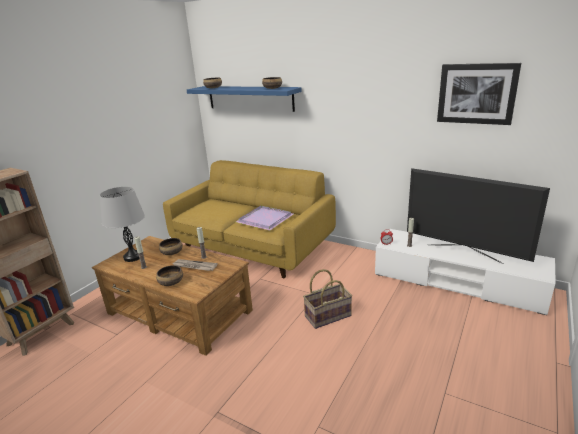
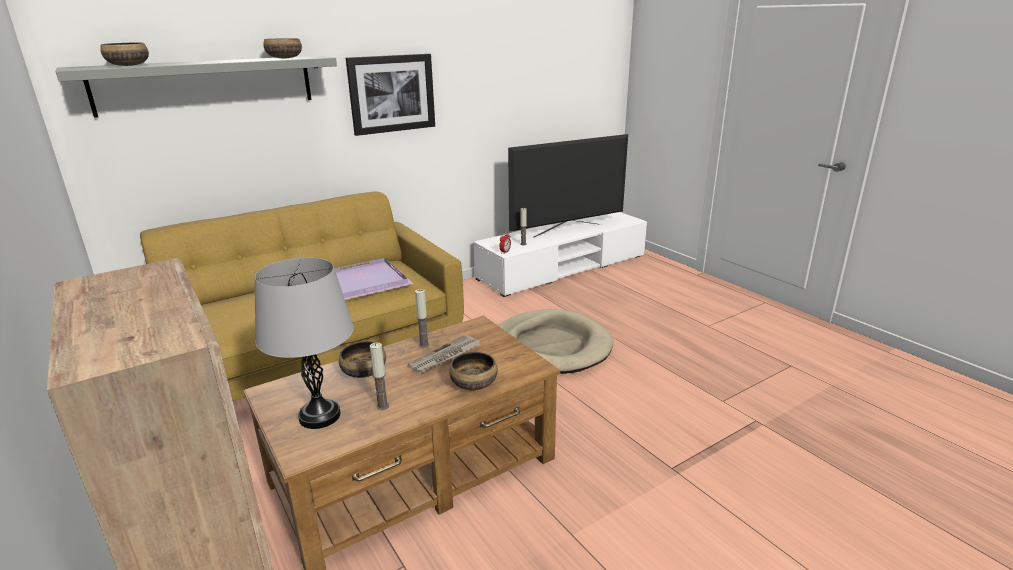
camera: 65 degrees left, 0 degrees up
blue shelf [187,86,302,112] -> grey shelf [56,56,337,118]
basket [303,269,352,329] -> beige dog bed [498,309,613,374]
picture [437,63,521,125] -> picture moved to [346,54,435,136]

